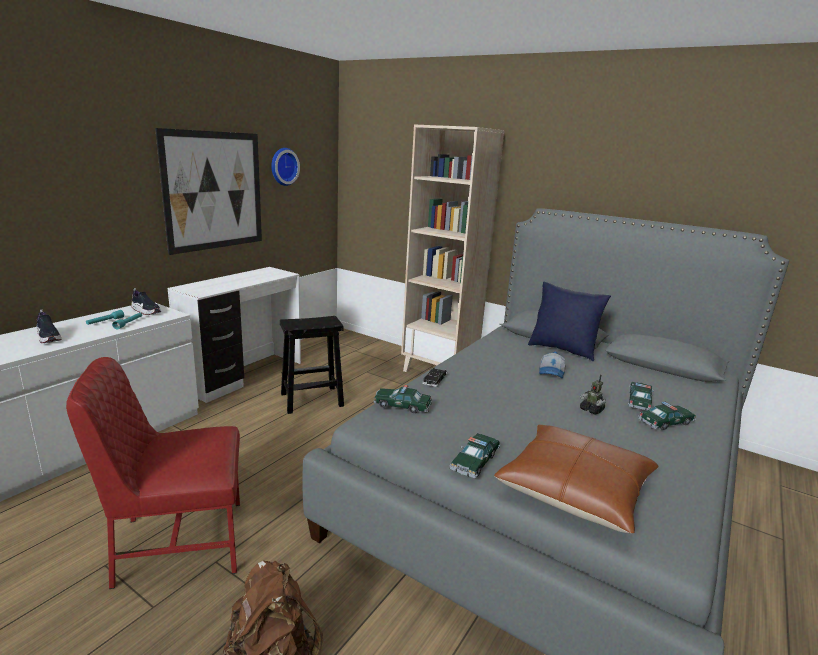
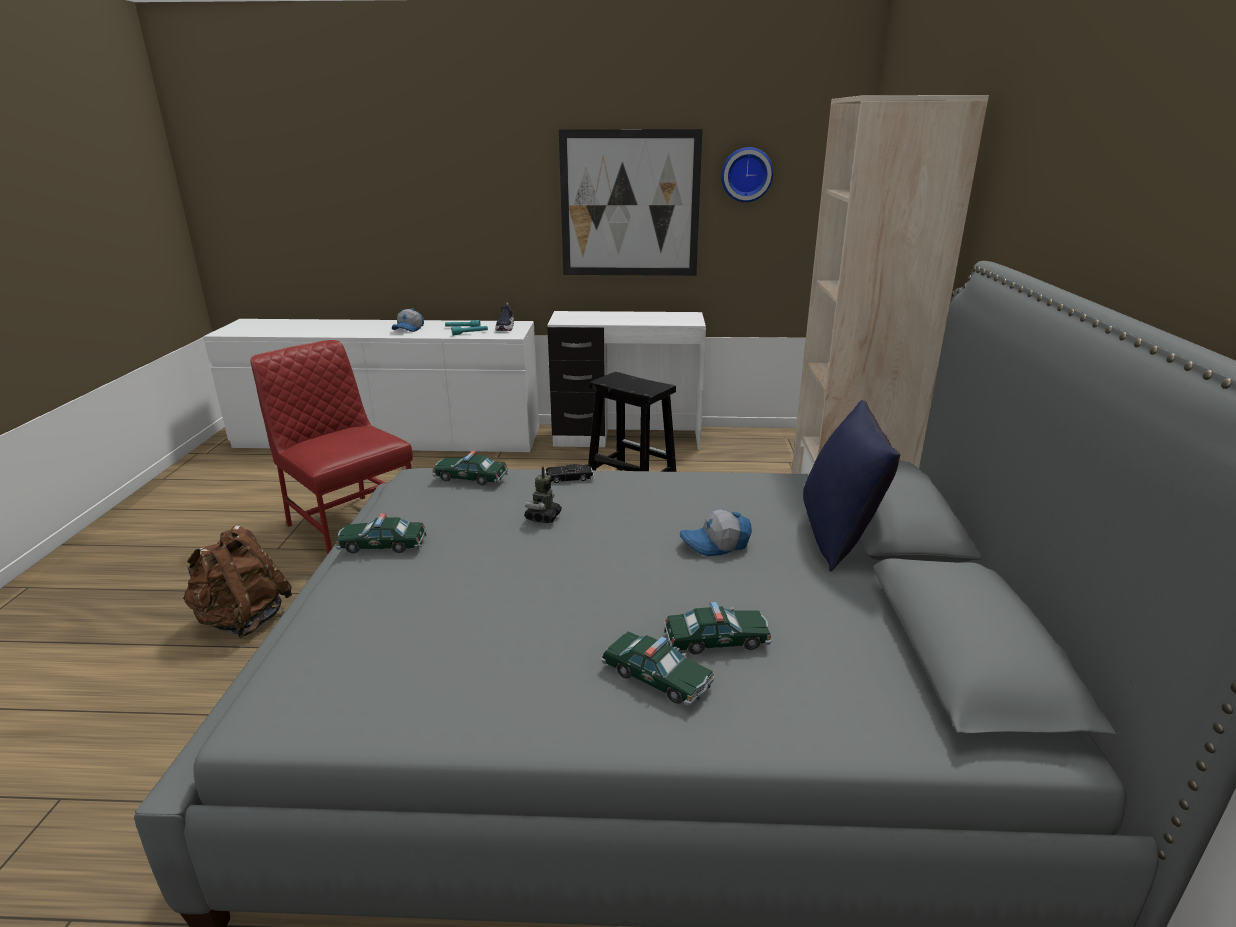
camera: 60 degrees right, 5 degrees up
shoe [37,310,62,343] -> cap [392,308,424,332]
toy car [373,385,432,413] -> toy car turned 60 degrees counterclockwise [432,451,508,485]
brown pillow [494,425,659,533] -> none
toy robot [580,375,606,415] -> toy robot moved to [524,467,562,523]

